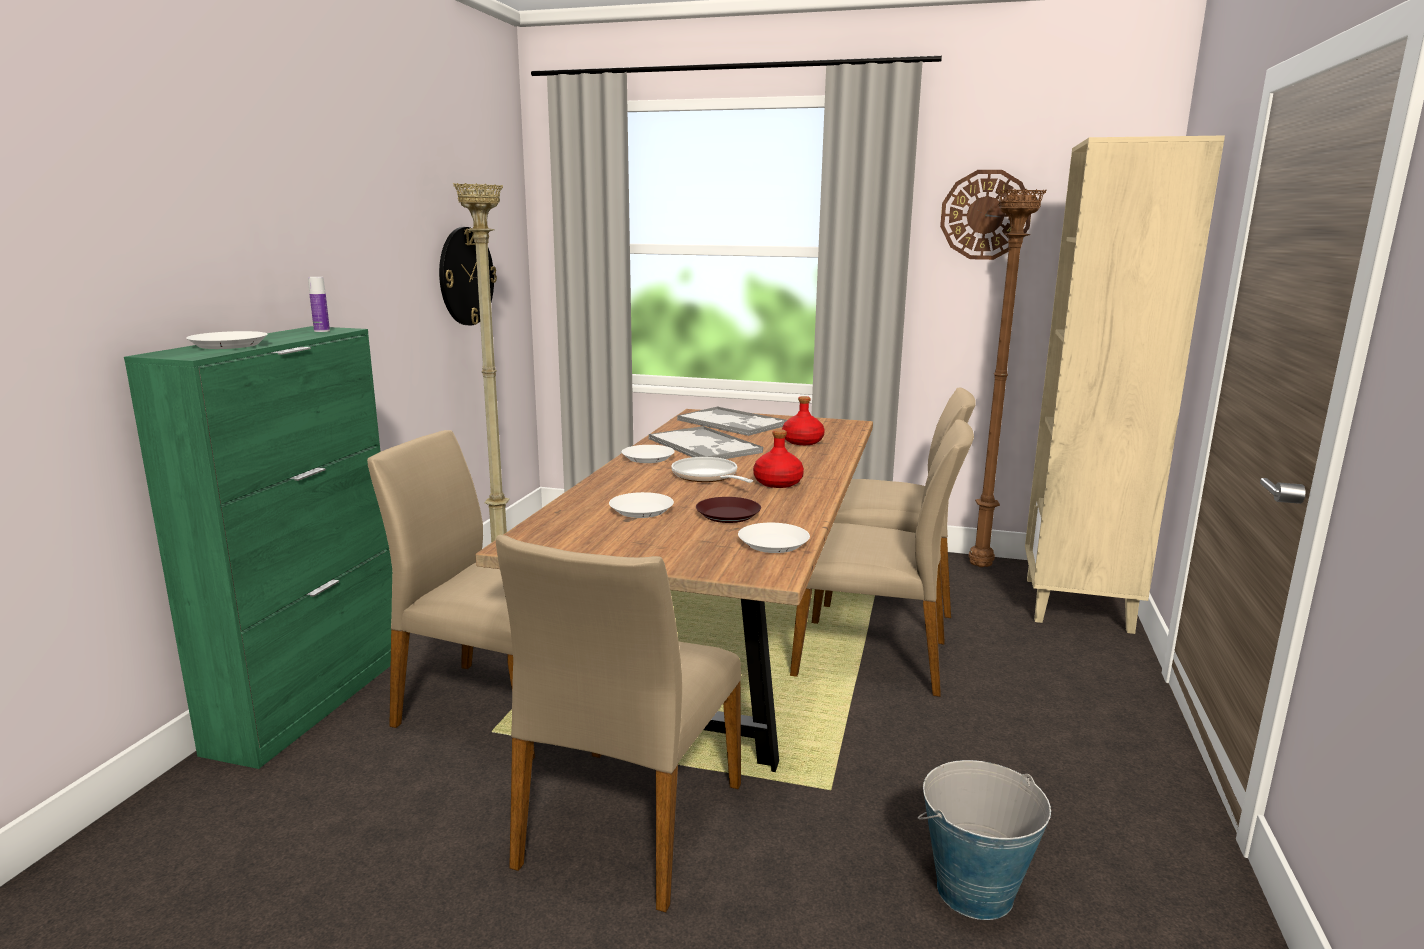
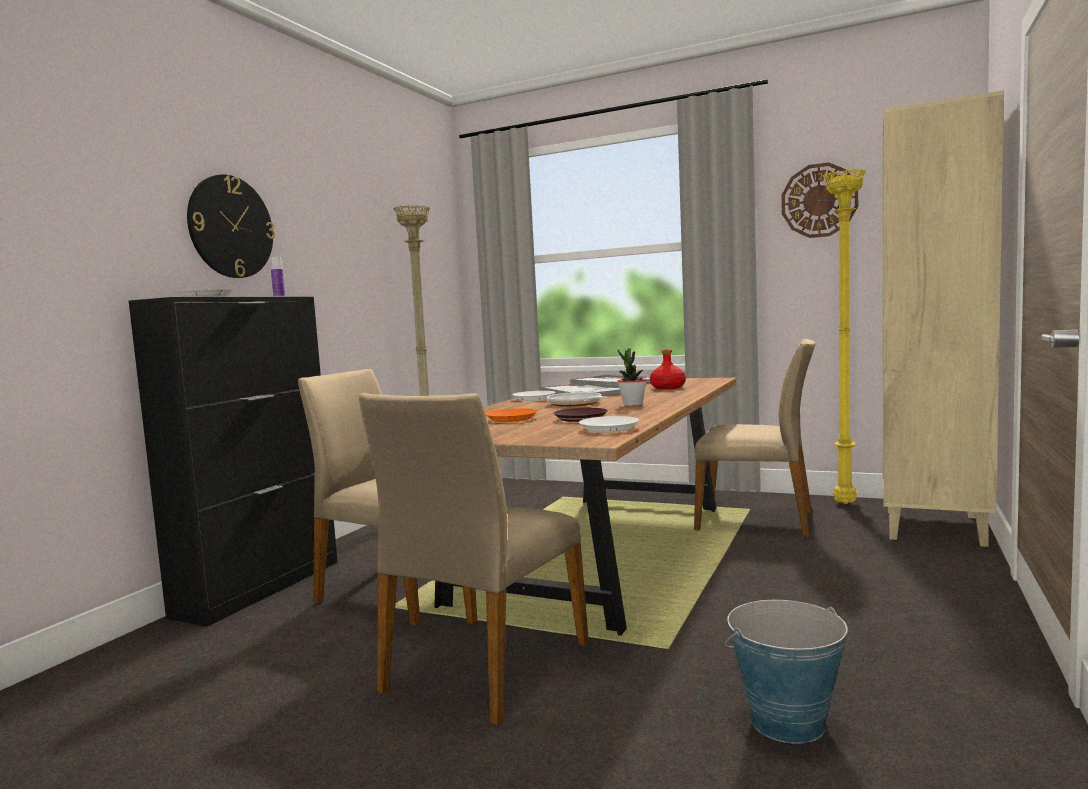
camera: 10 degrees right, 10 degrees down
green cabinet [124,326,392,769] -> black cabinet [128,297,337,627]
wall clock [439,227,497,325] -> wall clock moved to [187,174,275,278]
white plate [609,492,674,518] -> orange plate [485,408,537,422]
red bottle [753,429,804,488] -> potted plant [617,348,647,406]
beige chair [790,420,974,697] -> none
brown floor lamp [969,189,1047,567] -> yellow floor lamp [823,169,866,504]

